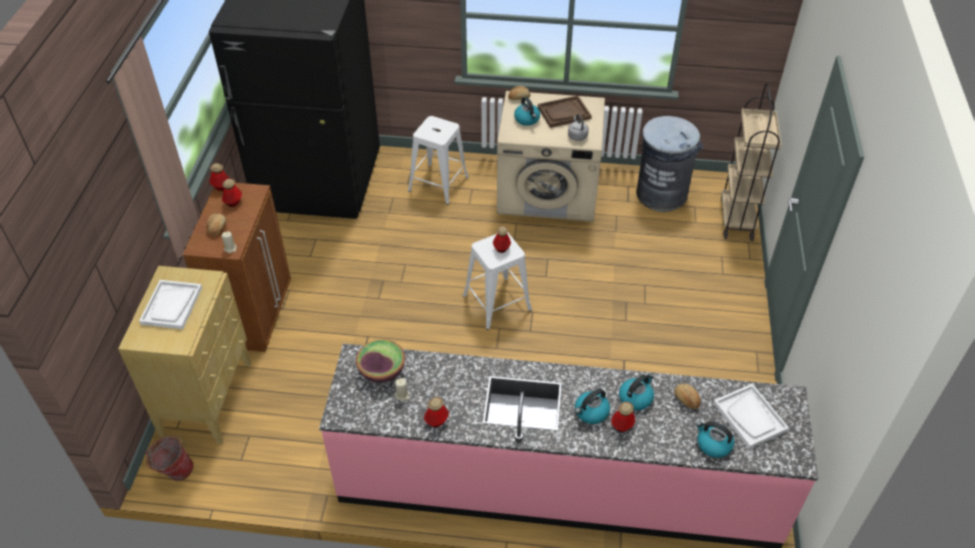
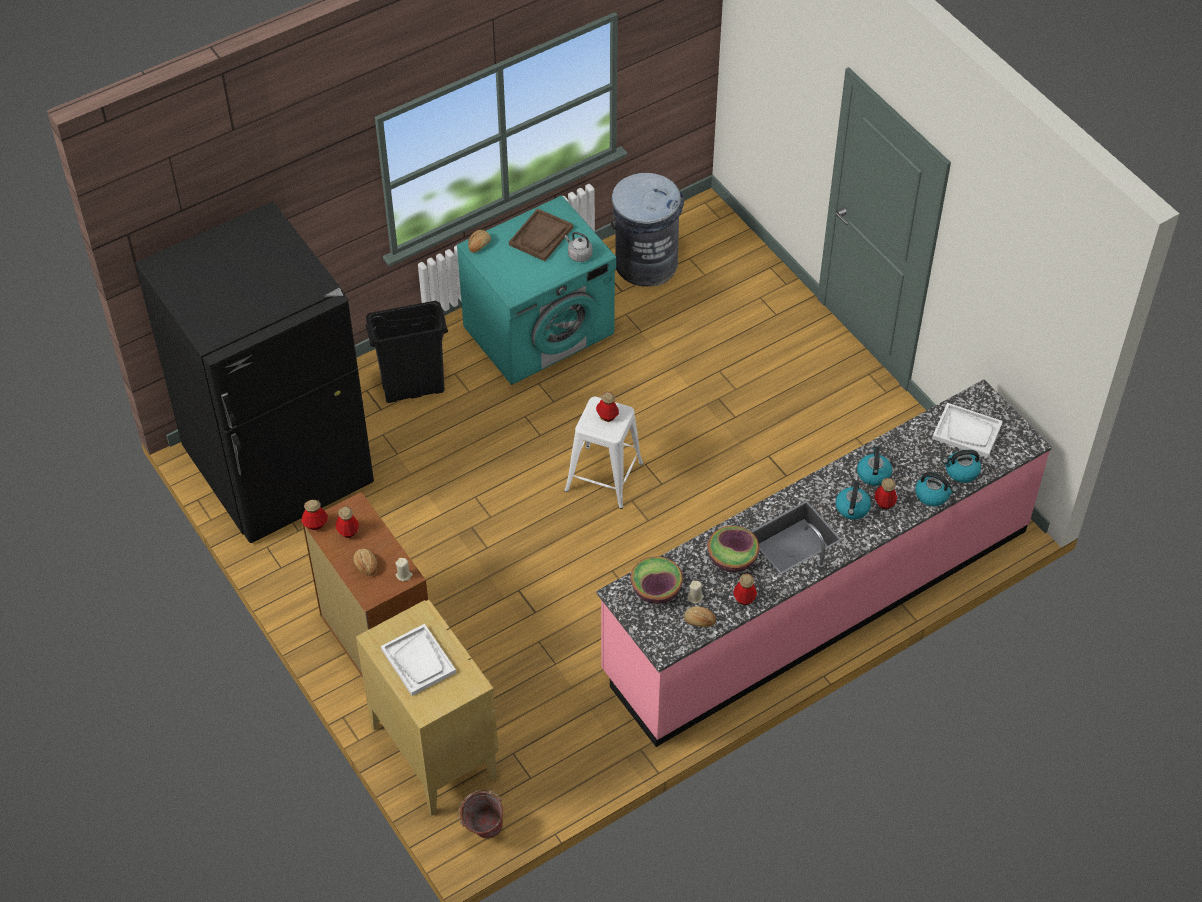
camera: 40 degrees left, 5 degrees up
white stool [408,116,469,205] -> black trash can [366,301,448,403]
beige washing machine [497,91,605,222] -> turquoise washing machine [457,195,616,385]
kettle [514,97,540,126] -> kettle moved to [915,472,957,506]
bread [674,384,701,409] -> bread moved to [684,606,716,627]
beige cart [721,83,781,241] -> none
none -> bowl [708,526,760,572]

